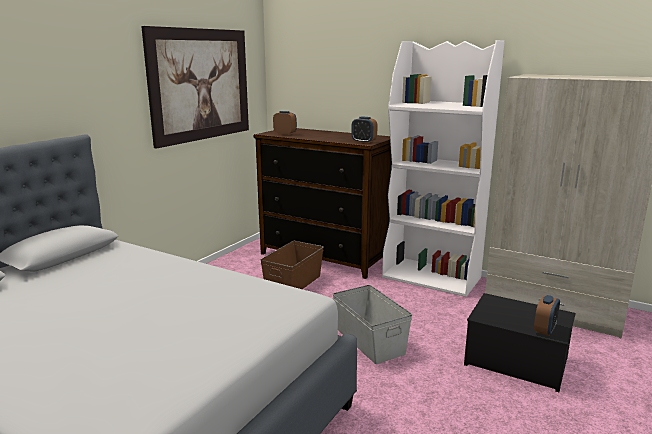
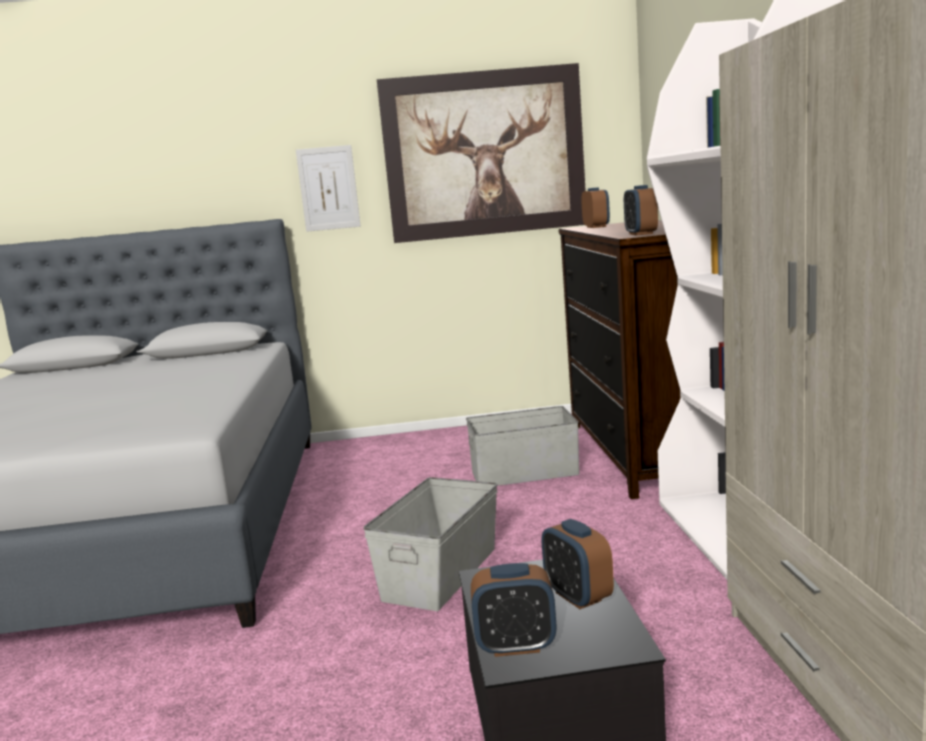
camera: 55 degrees right, 5 degrees down
brown storage box [261,241,324,289] -> grey storage box [466,406,579,486]
none -> picture [296,145,361,232]
none -> alarm clock [542,519,614,609]

